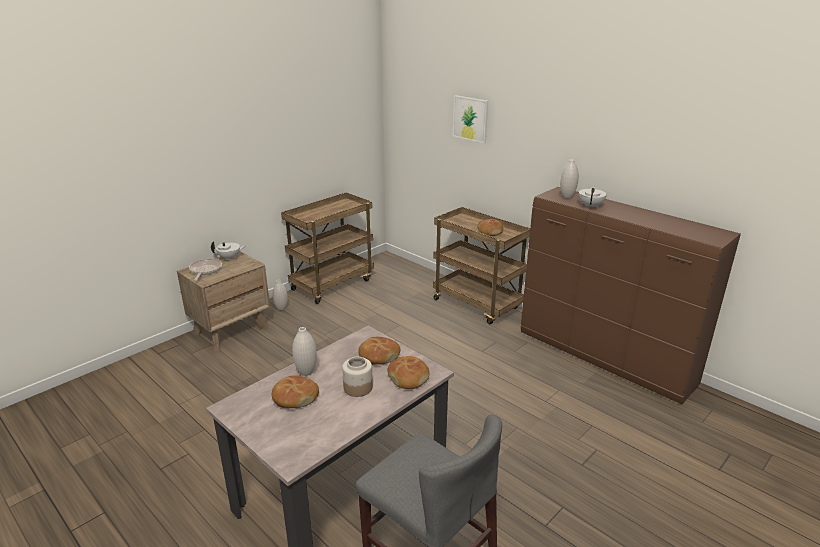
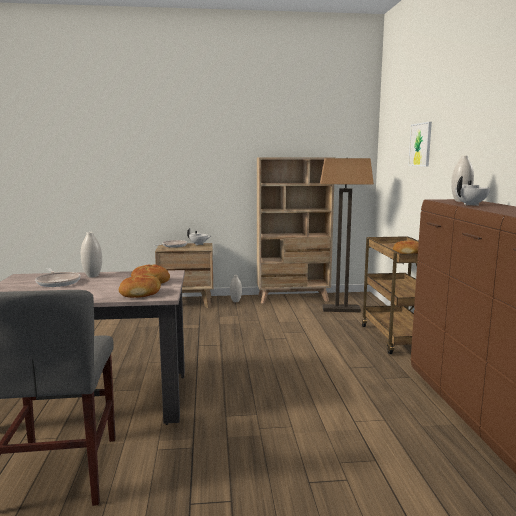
camera: 40 degrees right, 15 degrees down
bread [272,375,319,408] -> frying pan [35,268,80,287]
brown cart [281,192,374,304] -> beige bookcase [257,158,334,304]
jar [342,356,373,397] -> none
none -> floor lamp [320,158,374,312]

